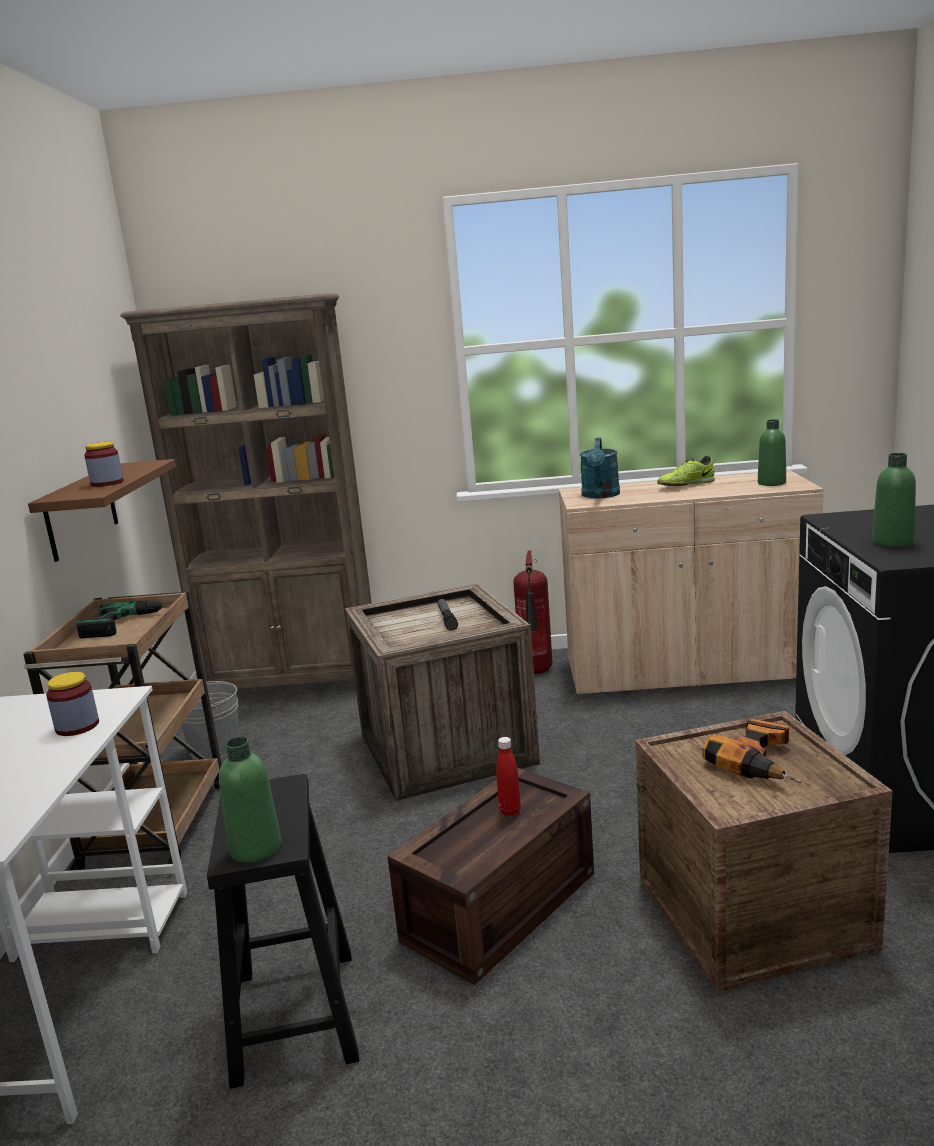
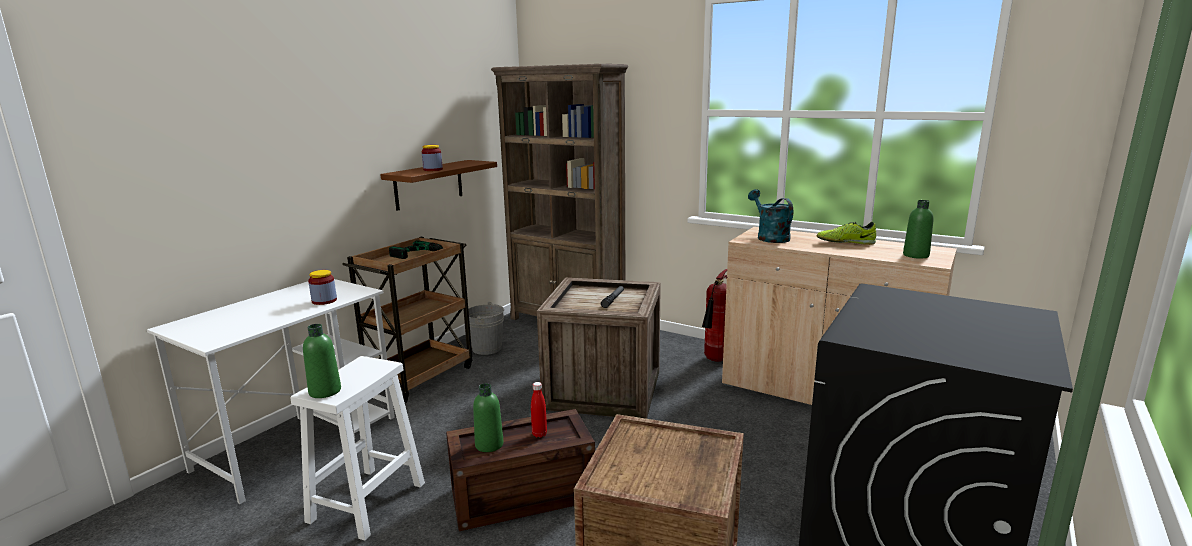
camera: 30 degrees right, 0 degrees up
black stool [207,774,359,1089] -> white stool [291,356,425,541]
turquoise watering can [580,438,620,498] -> turquoise watering can turned 120 degrees clockwise [748,189,793,243]
power drill [702,718,801,783] -> none
green bottle [872,453,916,547] -> green bottle moved to [473,383,504,452]

